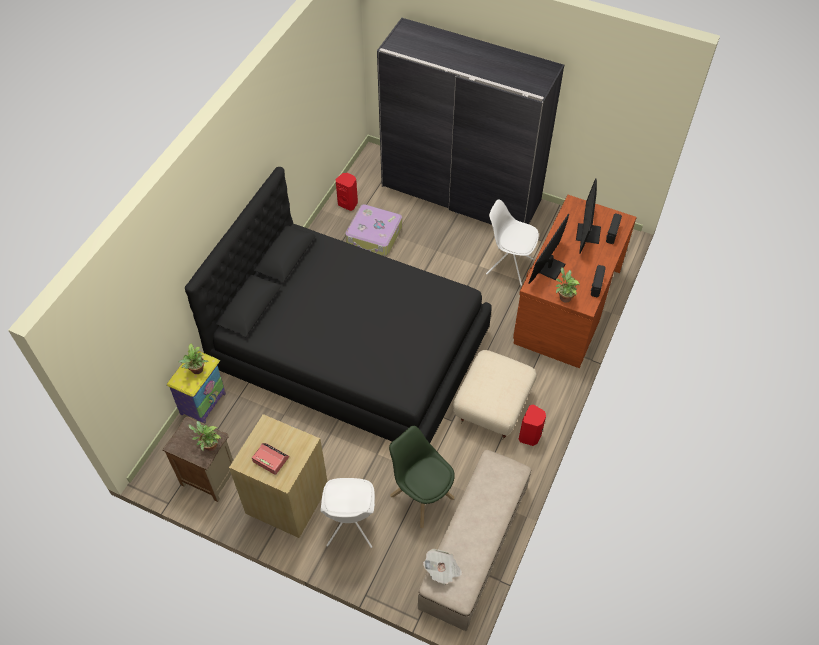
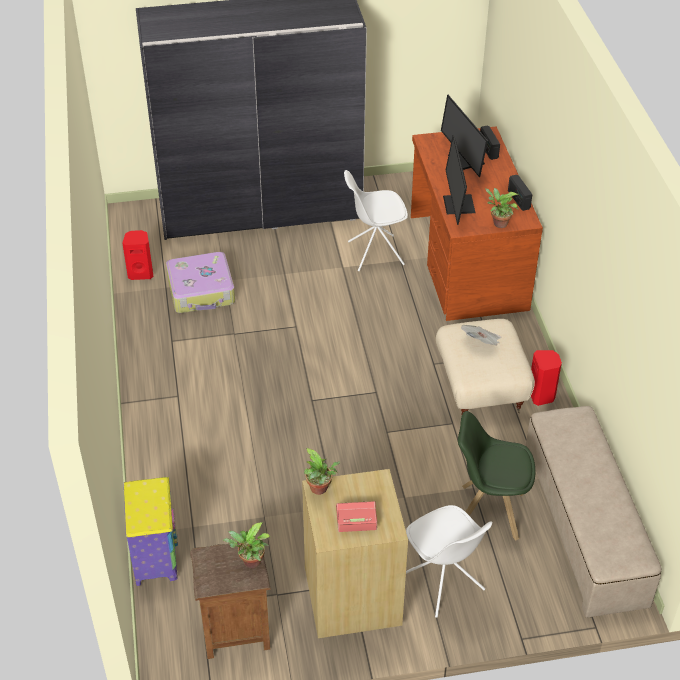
camera: 35 degrees left, 10 degrees down
potted plant [178,343,209,374] -> potted plant moved to [304,448,340,495]
black bed [185,167,491,443] -> none
newspaper [423,549,462,585] -> newspaper moved to [461,325,501,346]

